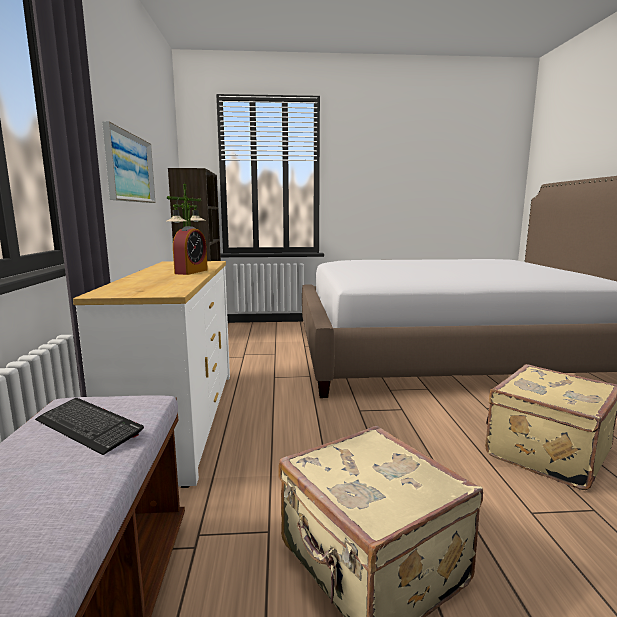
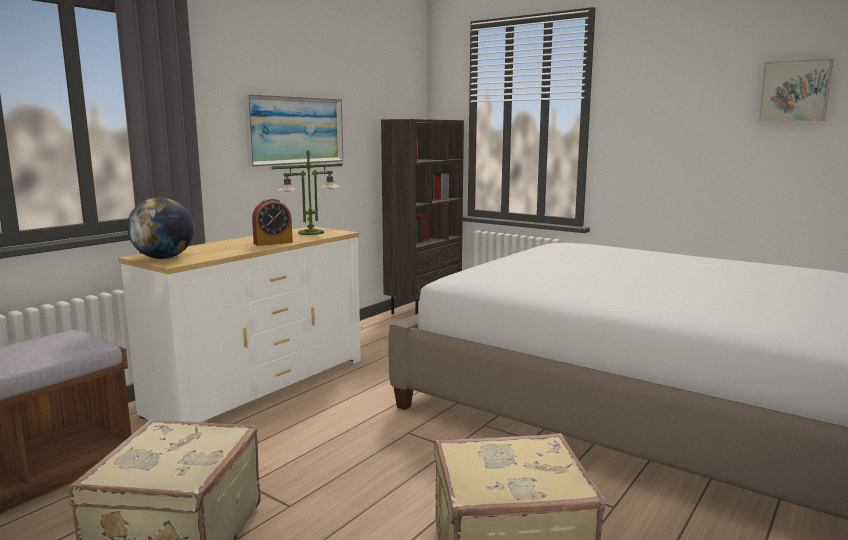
camera: 40 degrees right, 0 degrees up
keyboard [35,398,144,455] -> none
none -> globe [127,197,194,259]
none -> picture [758,58,833,121]

